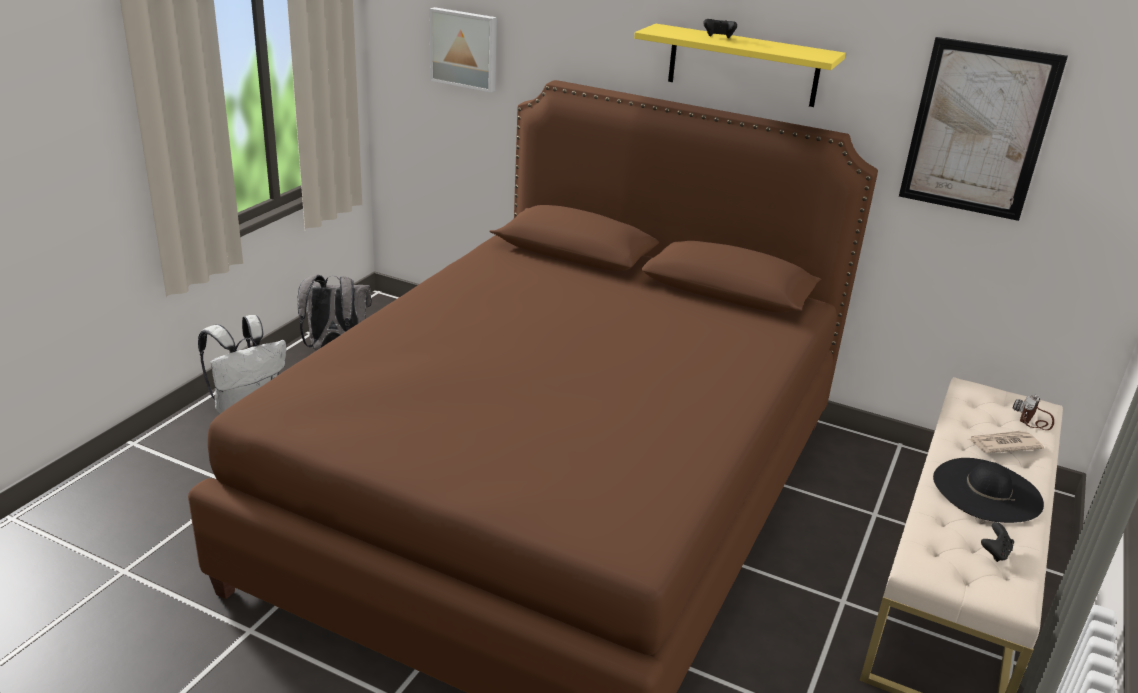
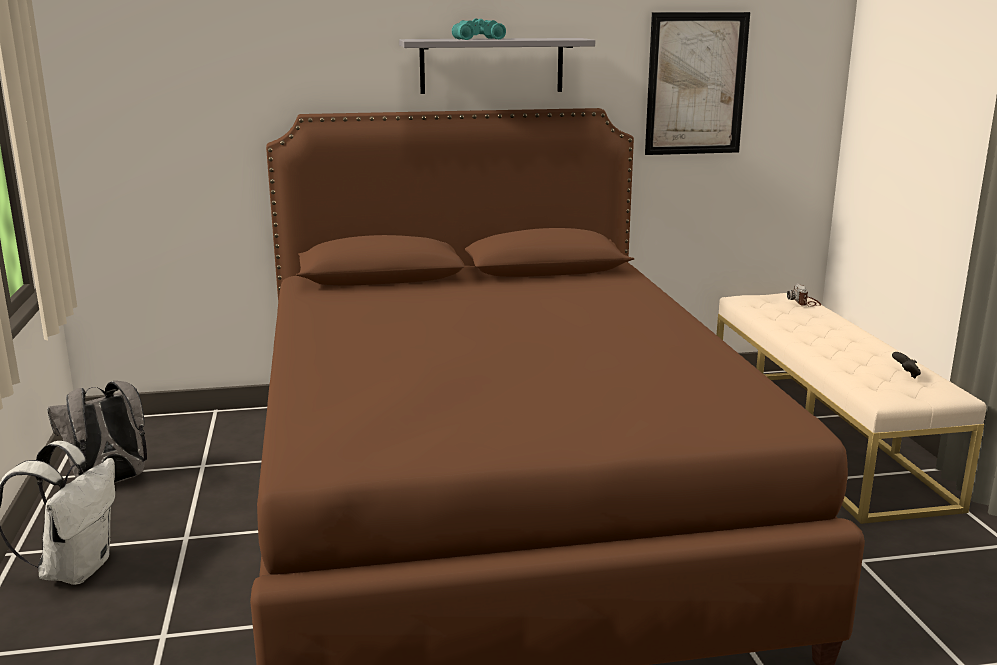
camera: 35 degrees left, 10 degrees down
picture [430,7,497,92] -> none
yellow shelf [634,24,846,107] -> grey shelf [399,38,595,94]
black game controller [703,19,737,38] -> turquoise binoculars [452,18,506,40]
black hat [933,458,1044,523] -> none
newspaper [968,431,1044,453] -> none

